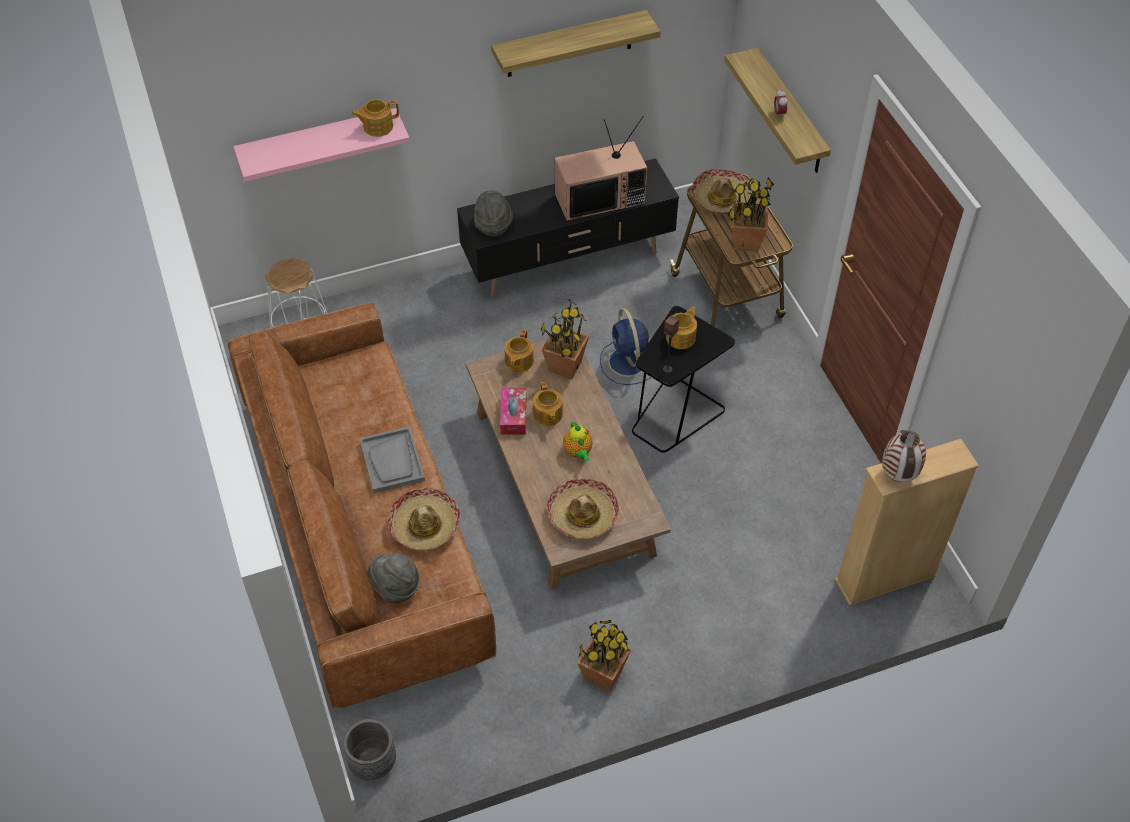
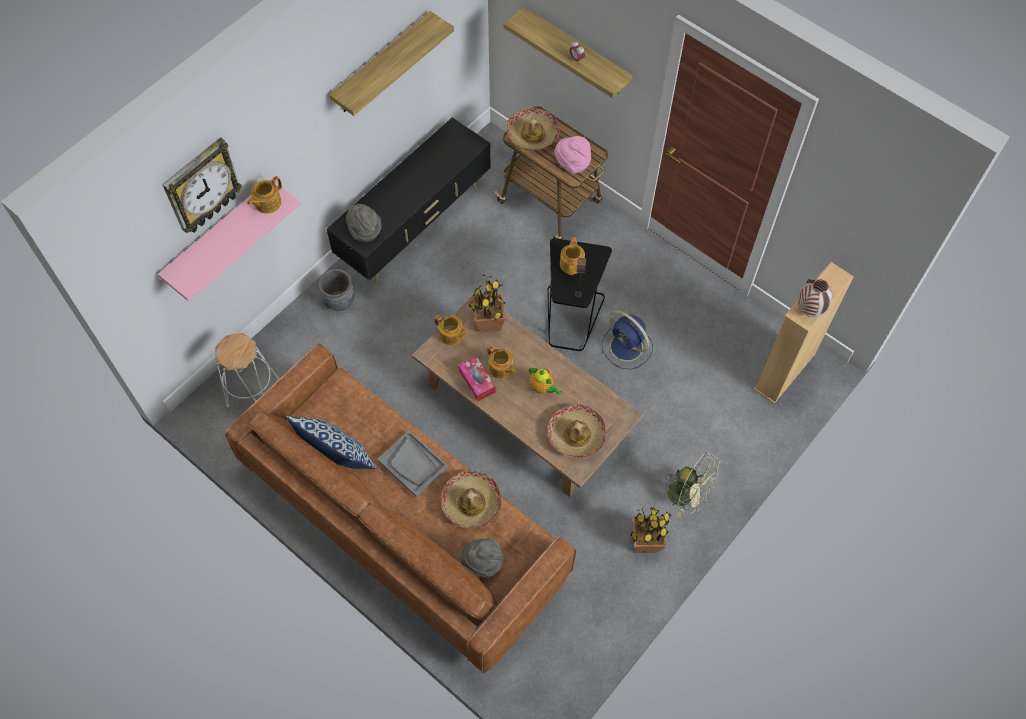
camera: 30 degrees left, 10 degrees up
grey planter [343,719,396,780] -> grey planter moved to [318,269,355,311]
teapot [504,329,534,372] -> teapot turned 45 degrees counterclockwise [434,315,469,345]
television [555,116,647,221] -> none
blue fan [600,308,652,385] -> blue fan moved to [602,311,653,369]
potted plant [728,177,774,251] -> pink hat [554,136,591,174]
none -> wall clock [162,137,242,233]
none -> pillow [286,416,377,469]
none -> green fan [665,452,720,518]

